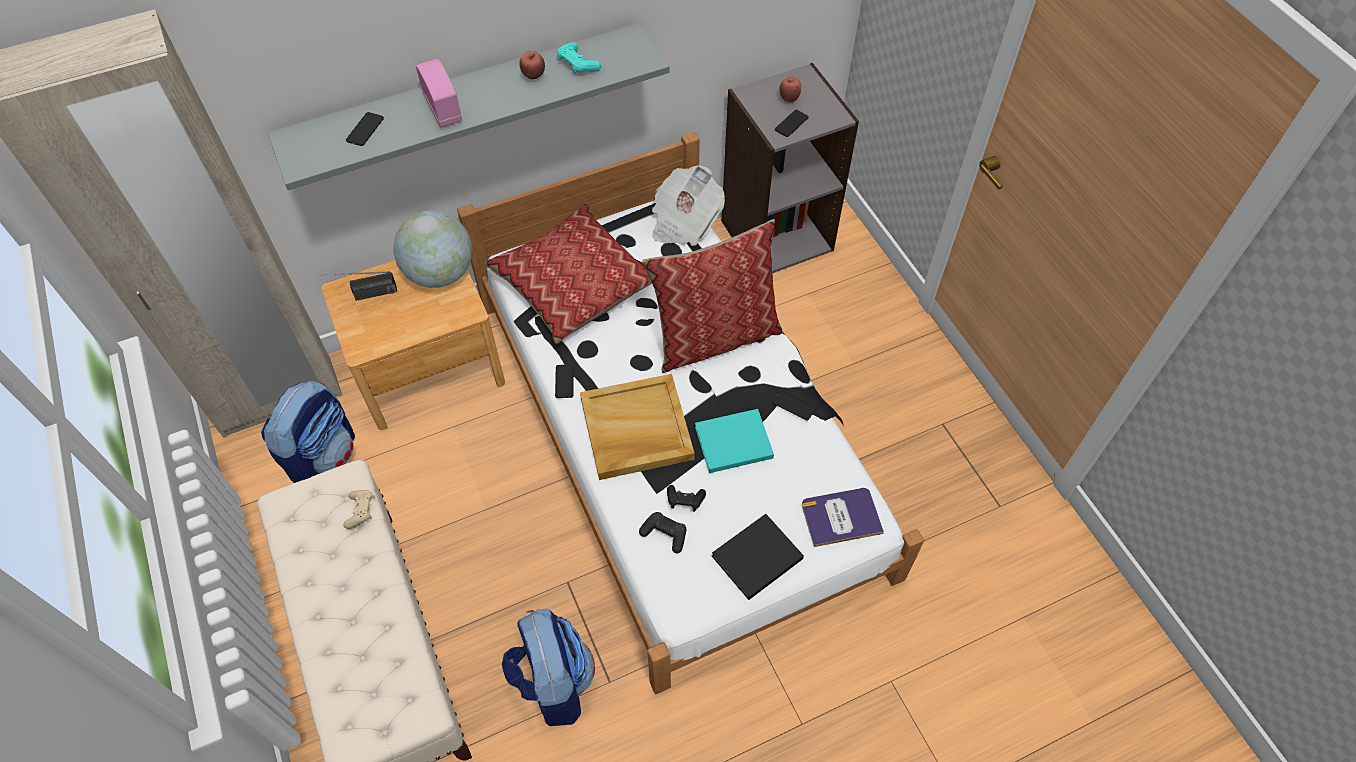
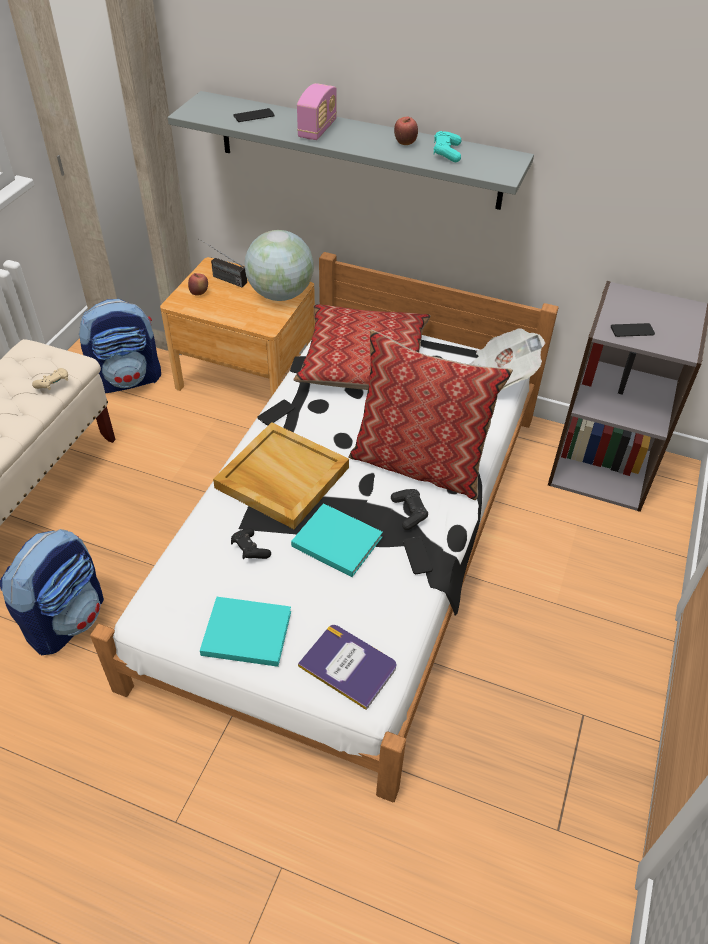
camera: 45 degrees right, 10 degrees down
black game controller [639,512,686,553] -> black game controller moved to [391,489,428,530]
black book [712,514,804,600] -> turquoise book [200,597,291,667]
apple [780,77,801,103] -> apple moved to [188,273,208,296]

